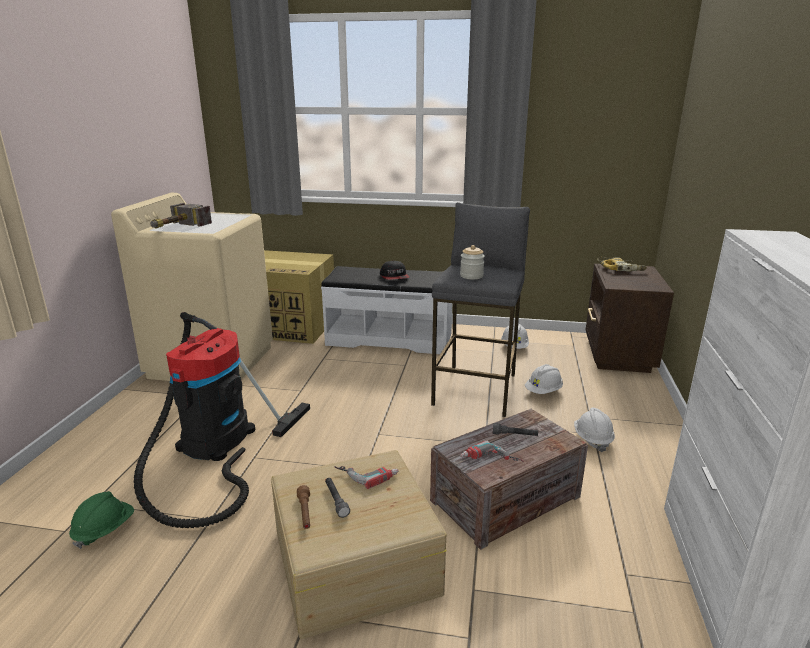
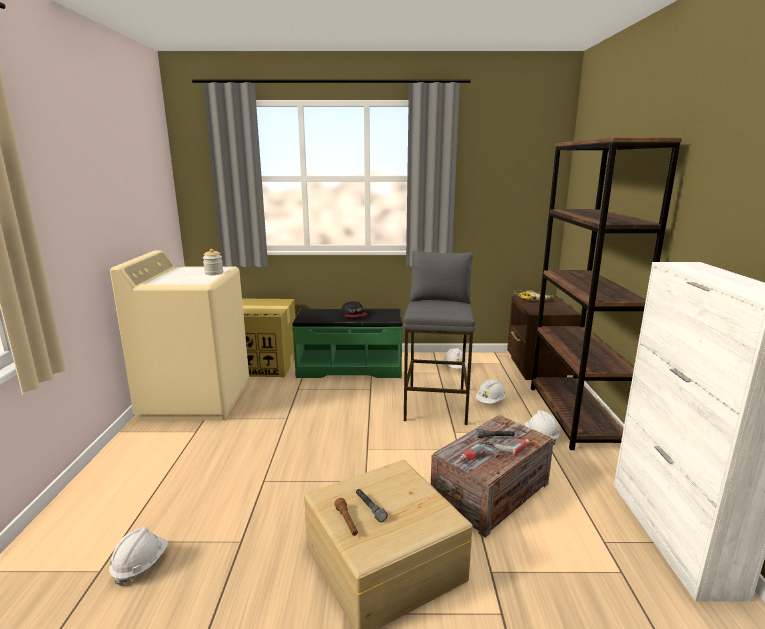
camera: 10 degrees left, 5 degrees down
green hard hat [69,491,134,549] -> white hard hat [109,527,168,586]
vacuum cleaner [133,312,310,528] -> none
hammer [150,203,212,228] -> none
white bench [321,266,452,355] -> green bench [292,309,403,378]
power drill [335,466,399,489] -> power drill moved to [481,439,529,456]
jar [460,245,485,279] -> jar moved to [203,249,223,275]
none -> brown bookcase [531,137,683,450]

